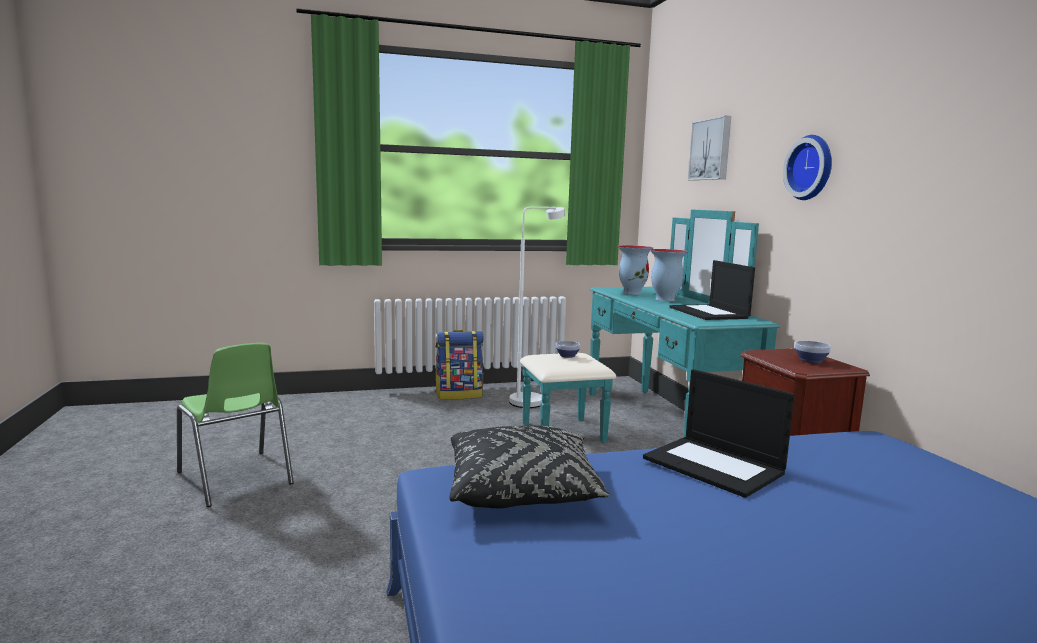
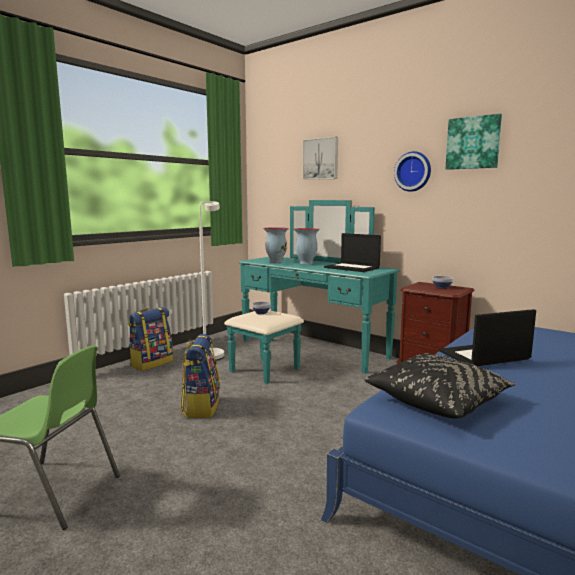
camera: 35 degrees left, 0 degrees up
laptop [643,369,795,498] -> laptop turned 150 degrees clockwise [439,309,536,366]
none -> backpack [180,334,220,418]
none -> picture [445,114,502,170]

